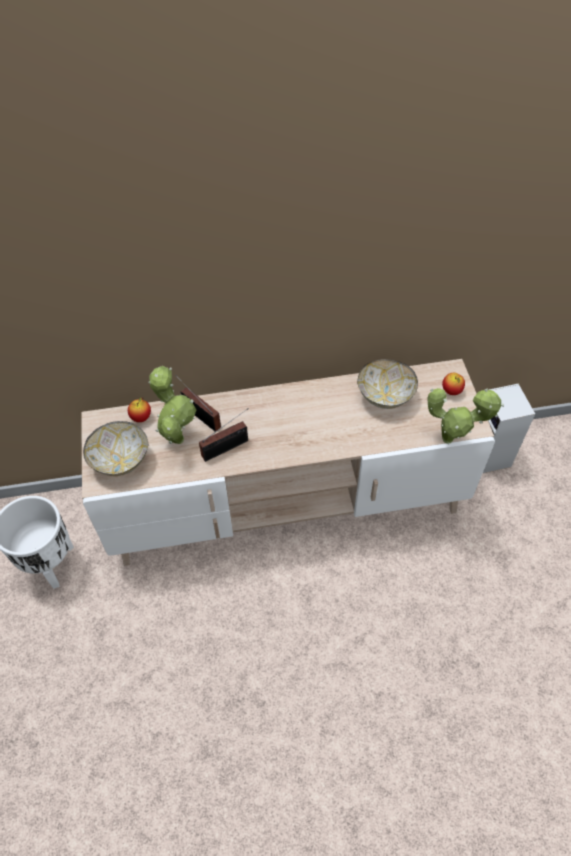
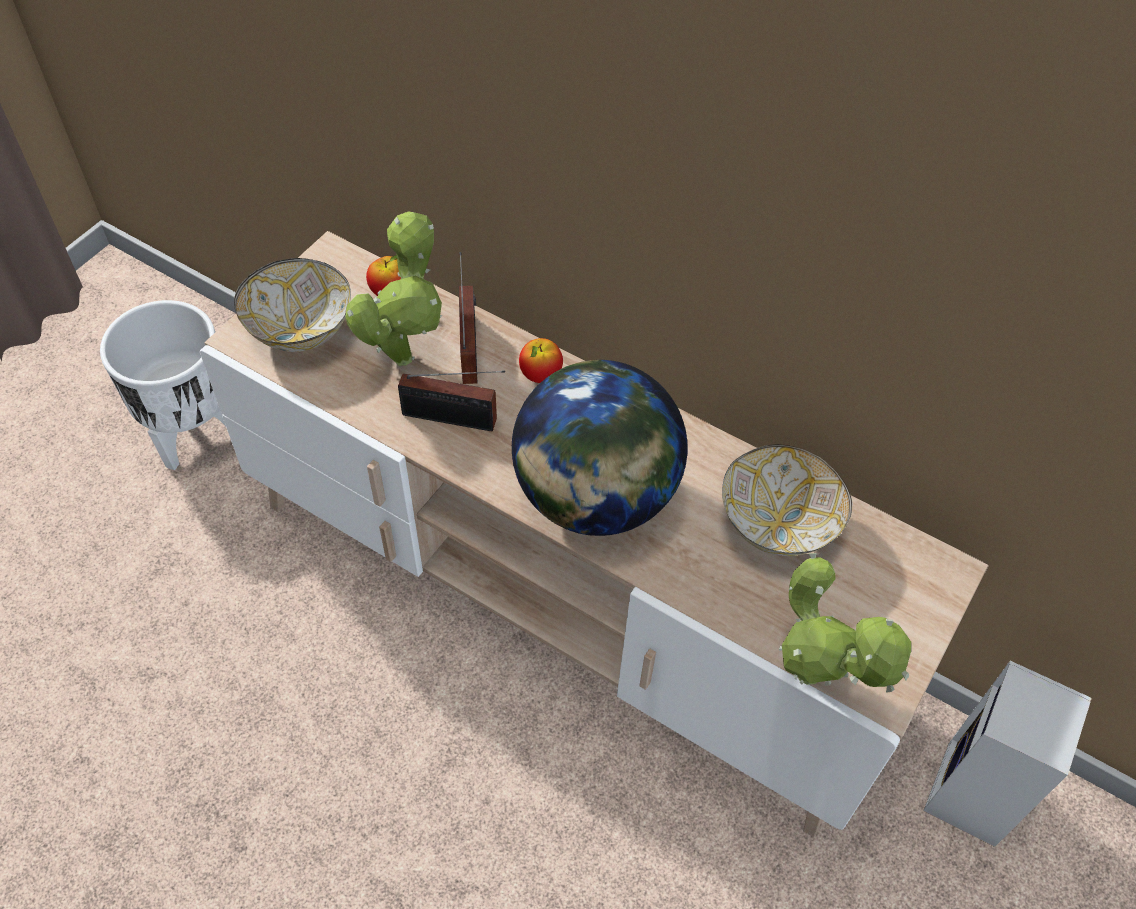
camera: 40 degrees right, 0 degrees up
apple [442,373,465,395] -> apple moved to [519,338,563,383]
none -> globe [512,360,687,536]

